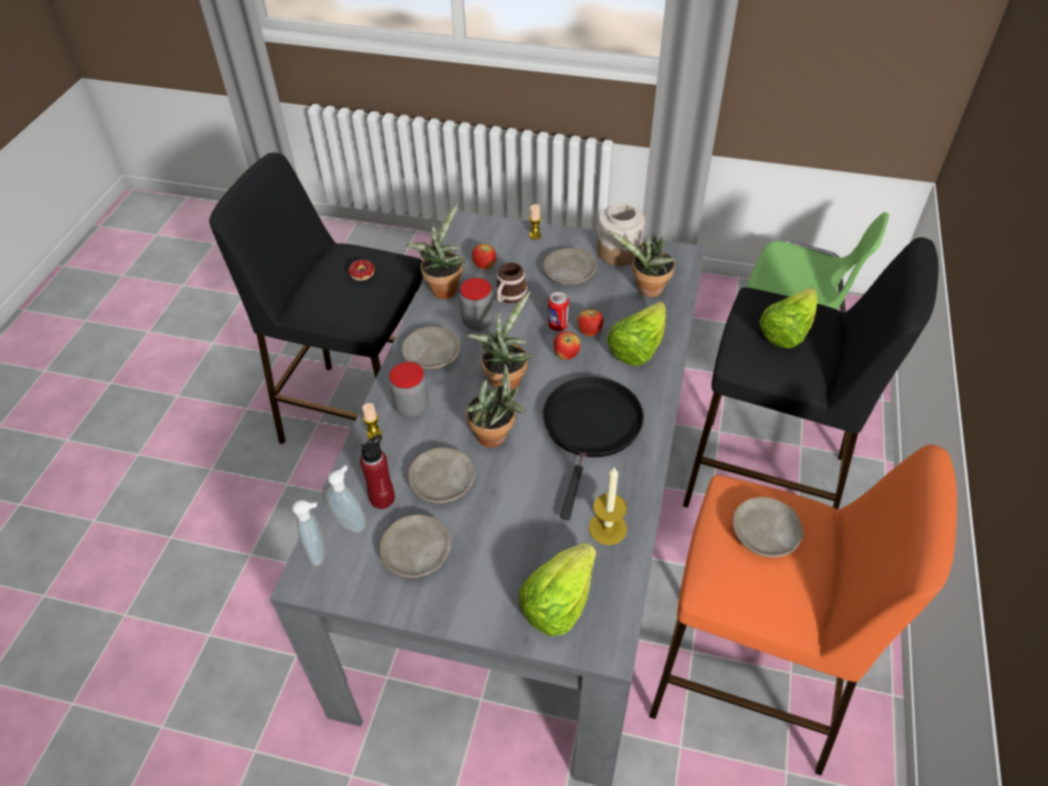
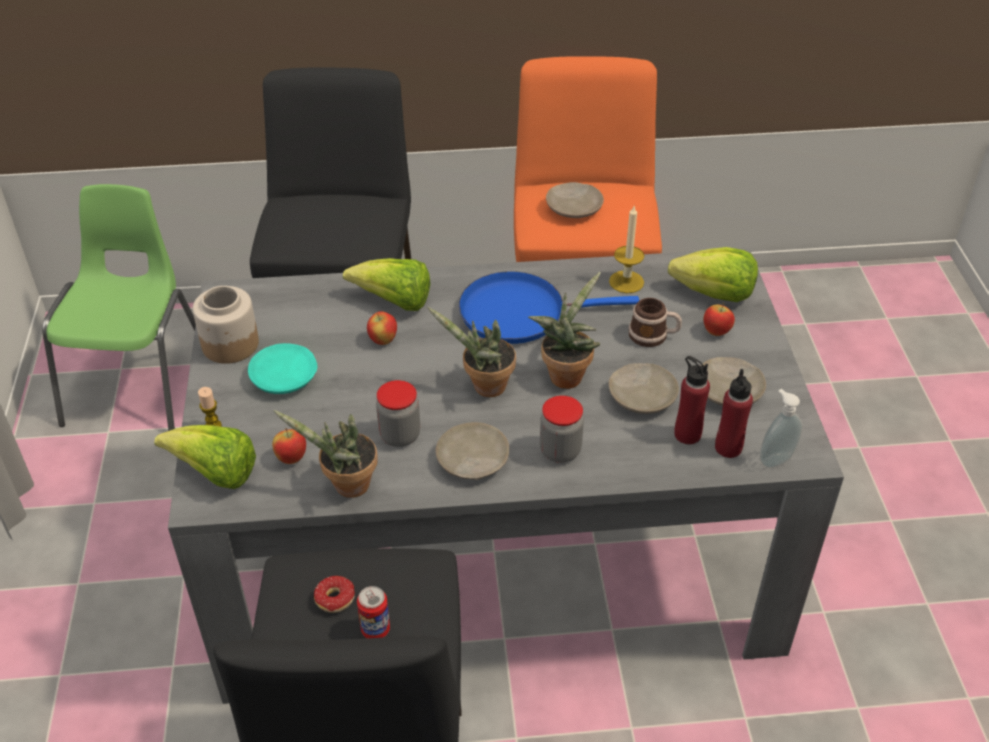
camera: 110 degrees left, 5 degrees down
soap dispenser [326,465,366,532] -> red bottle [715,369,753,458]
candle [362,403,382,440] -> none
mug [495,262,527,303] -> mug moved to [629,298,682,347]
beige plate [543,248,597,285] -> turquoise plate [248,343,317,394]
black frying pan [543,377,644,520] -> blue frying pan [459,271,639,344]
can [548,292,569,331] -> can moved to [357,586,390,638]
apple [554,331,580,360] -> apple moved to [703,303,735,336]
potted plant [608,230,676,297] -> none
lettuce [759,287,818,349] -> lettuce moved to [154,425,256,489]

